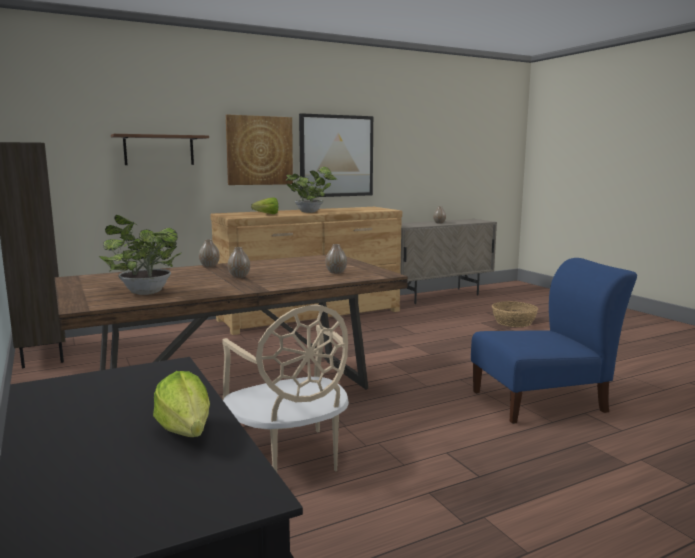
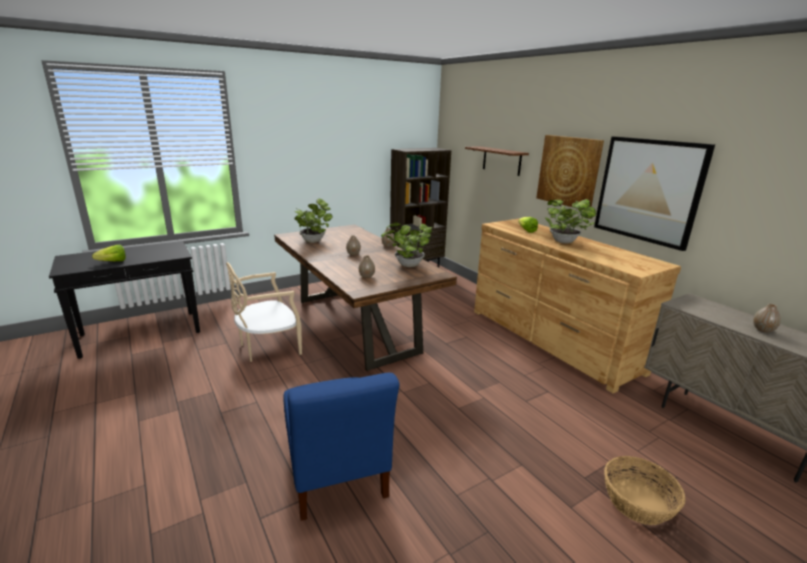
camera: 85 degrees right, 10 degrees up
none -> potted plant [381,222,433,267]

